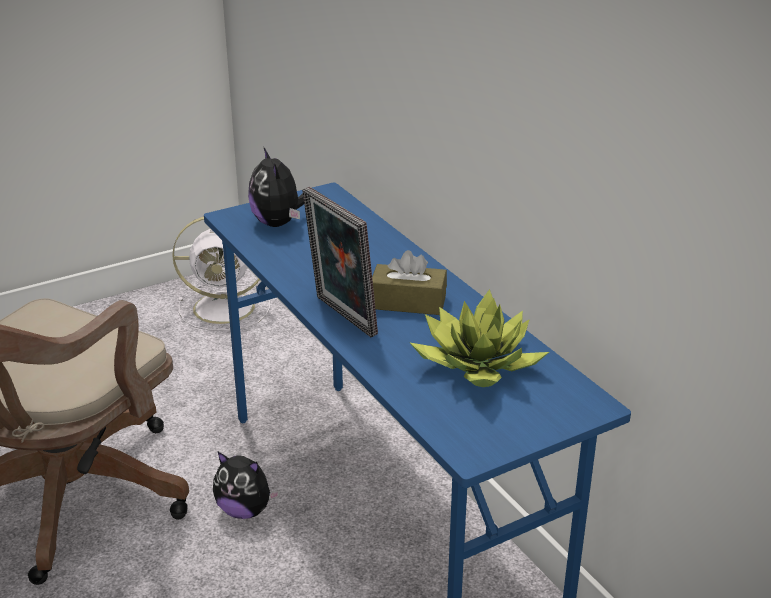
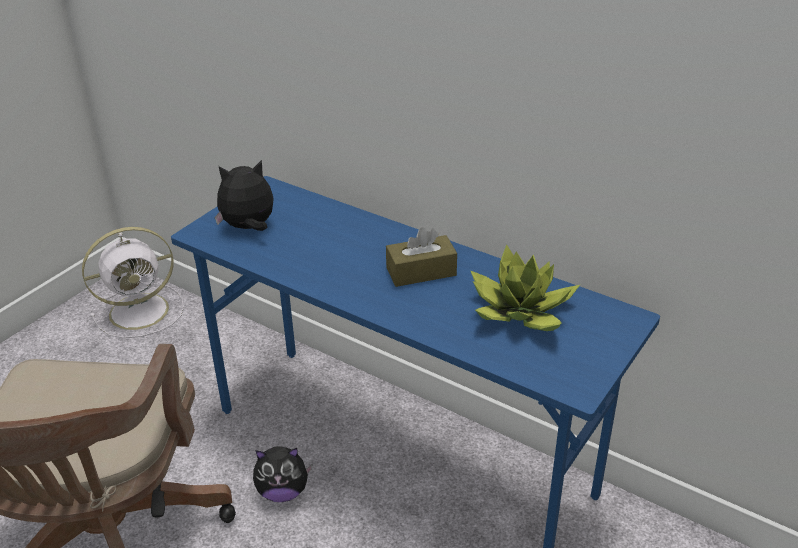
camera: 25 degrees left, 5 degrees up
plush toy [248,148,304,227] -> plush toy turned 120 degrees clockwise [214,160,274,231]
picture frame [302,187,378,337] -> none

